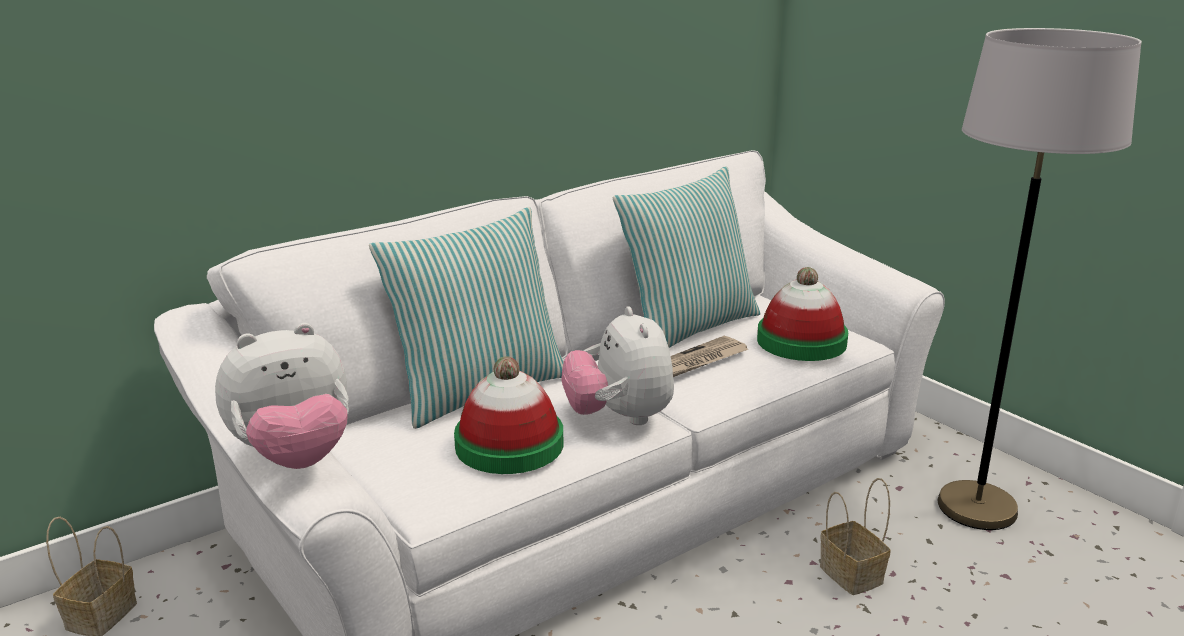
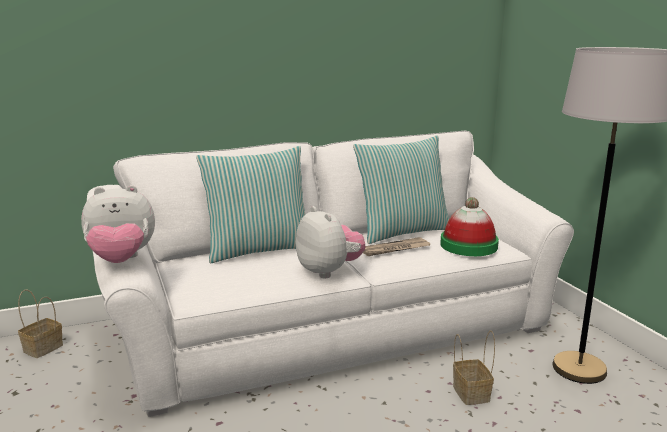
camera: 15 degrees right, 5 degrees down
hat [454,356,564,474] -> none
plush toy [561,306,674,425] -> plush toy turned 150 degrees clockwise [296,206,365,278]

